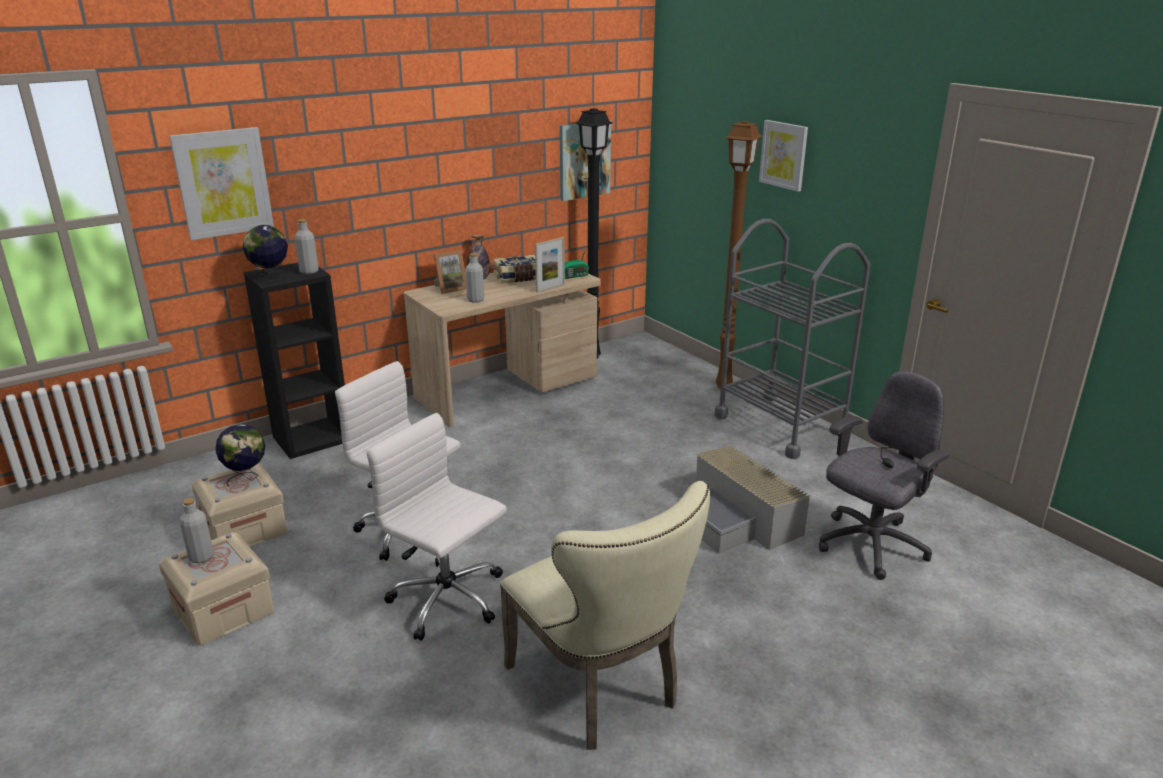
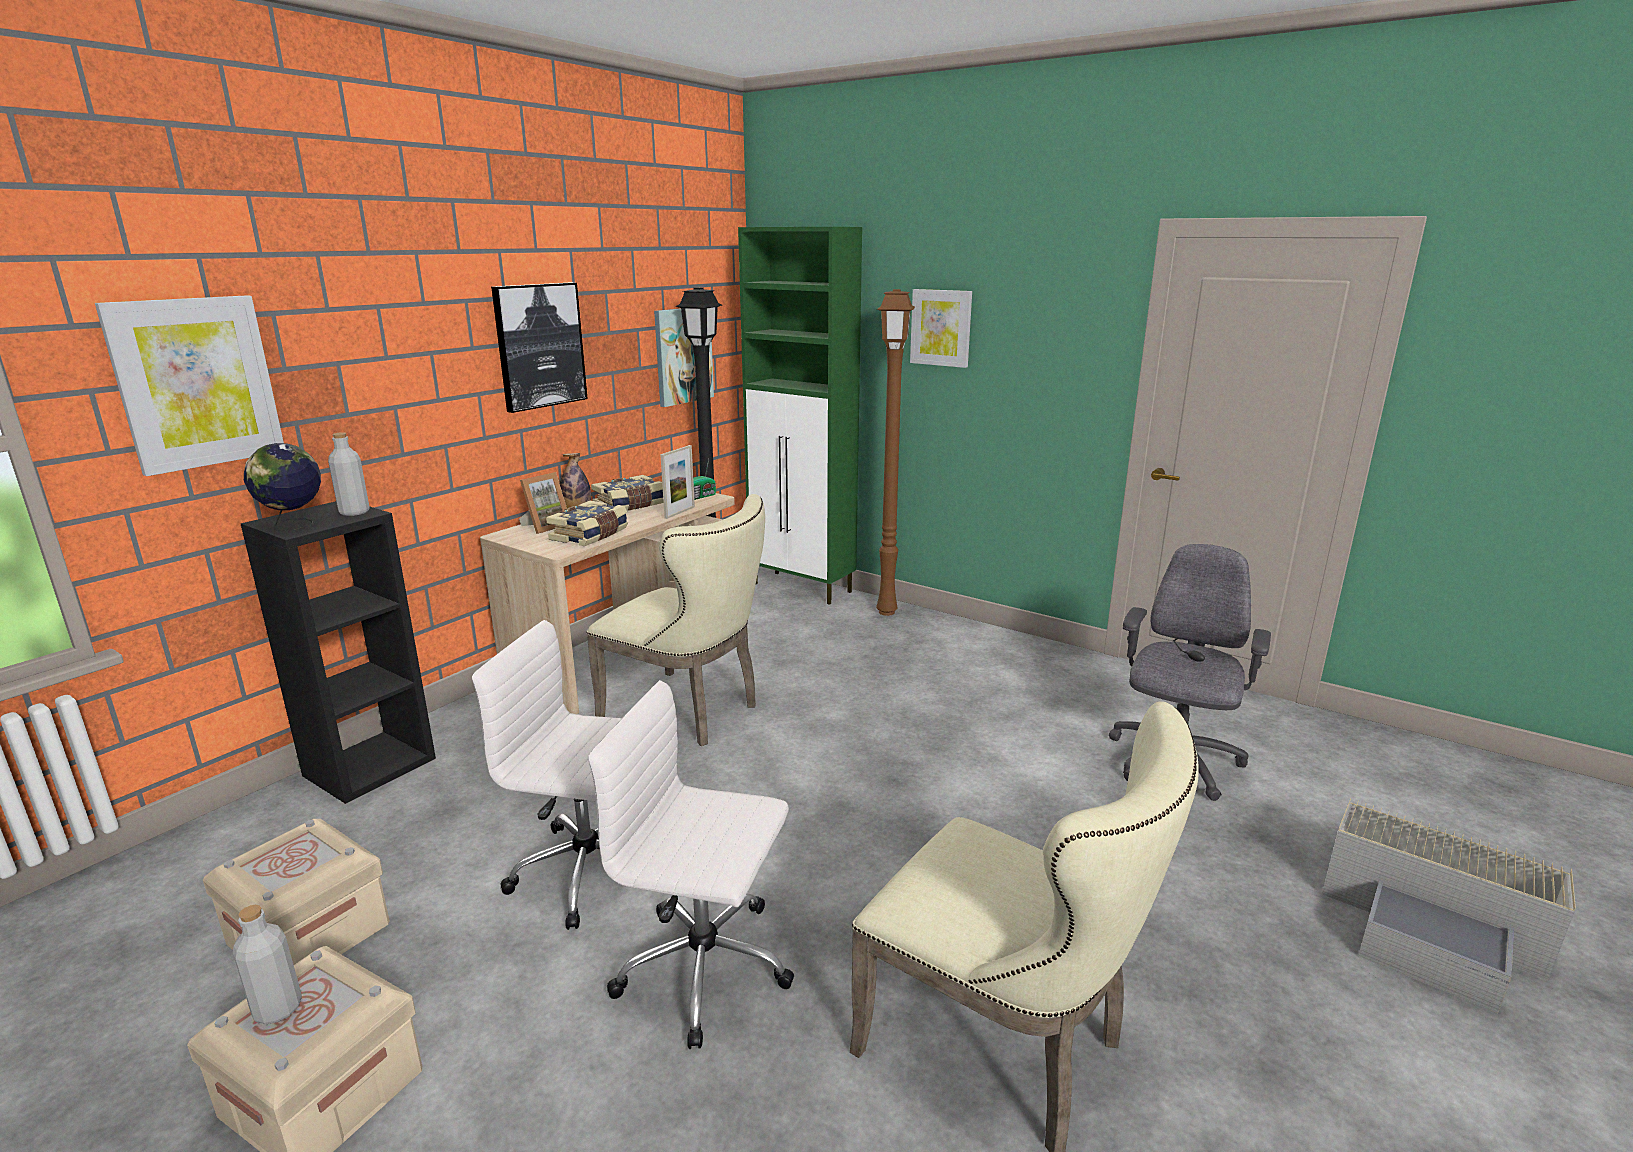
camera: 20 degrees left, 5 degrees down
globe [215,424,265,486] -> none
grey bottle [465,253,484,303] -> book [546,501,628,546]
grey storage box [678,445,810,554] -> grey storage box moved to [1322,798,1576,1013]
grey cart [714,219,871,459] -> none
none -> picture [491,282,588,413]
none -> beige chair [586,494,765,746]
none -> green cabinet [738,227,862,605]

